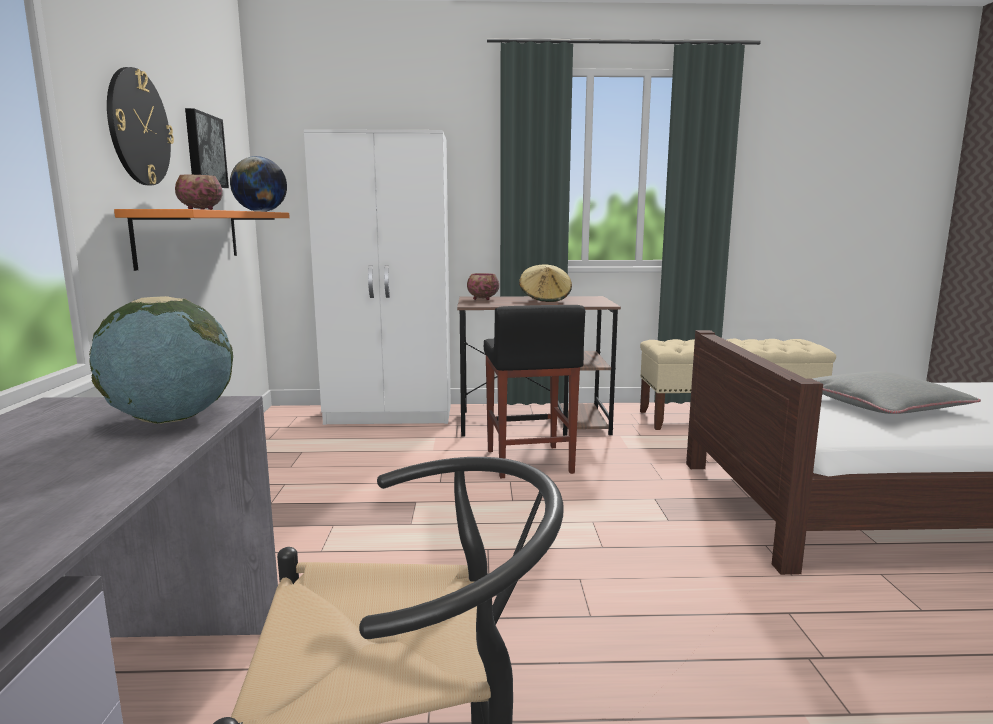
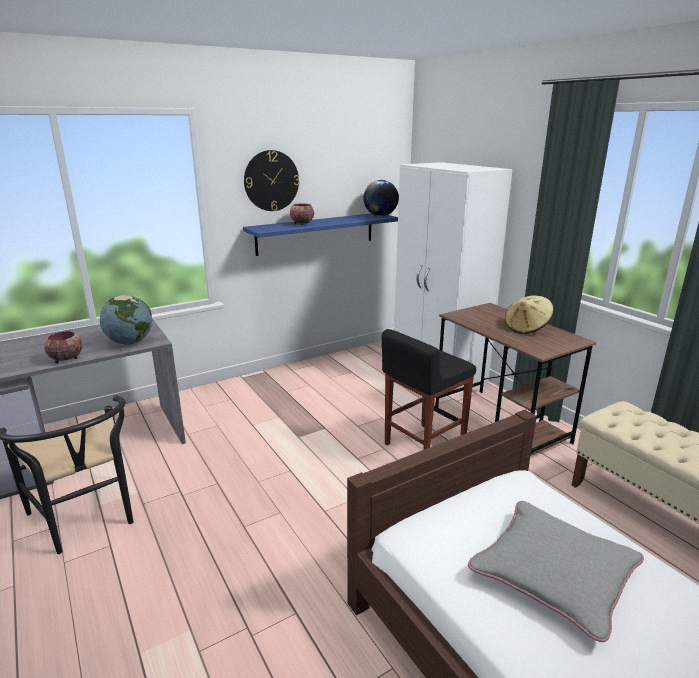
camera: 60 degrees right, 10 degrees up
orange shelf [114,209,290,271] -> blue shelf [243,214,398,256]
picture [185,108,229,188] -> none
bowl [467,273,499,300] -> bowl moved to [45,331,82,363]

